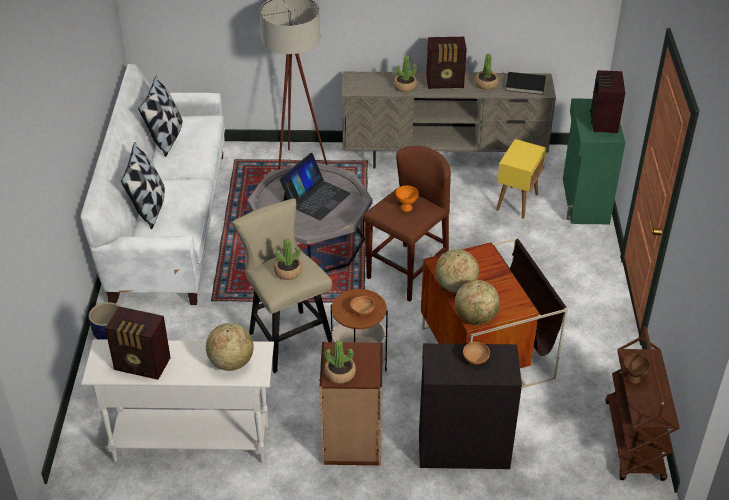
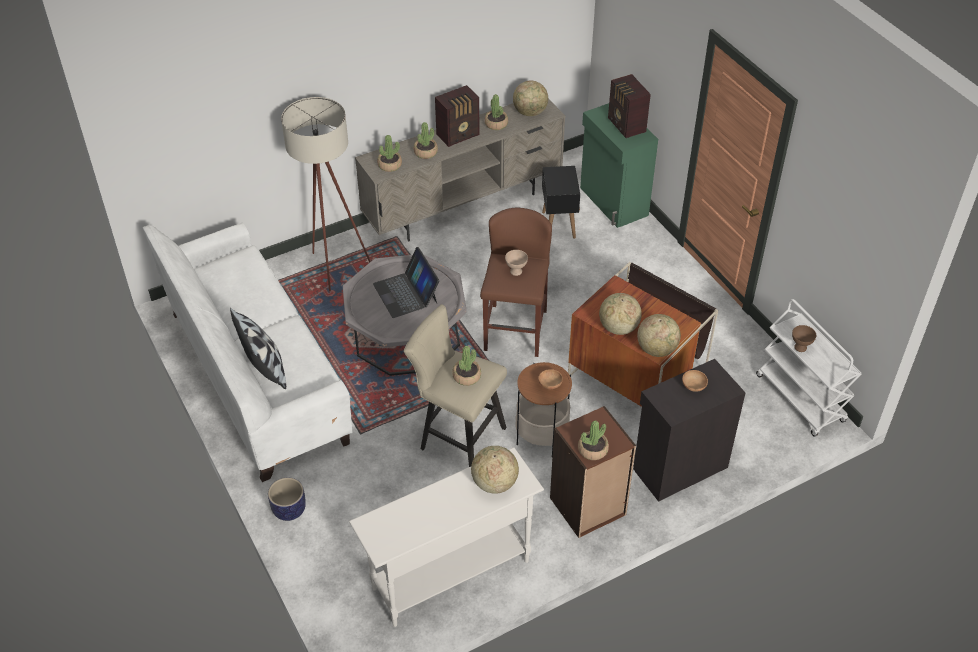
camera: 30 degrees left, 5 degrees up
radio [105,306,171,380] -> none
pillow [138,75,183,157] -> none
laptop [279,153,351,220] -> laptop turned 150 degrees clockwise [373,247,439,318]
orange bowl [396,186,418,212] -> beige bowl [505,250,528,276]
yellow side table [496,139,546,218] -> black side table [542,166,580,239]
black book [505,72,546,95] -> globe [513,81,548,116]
brown cart [605,326,680,481] -> white cart [756,299,861,437]
none -> potted plant [377,135,402,172]

